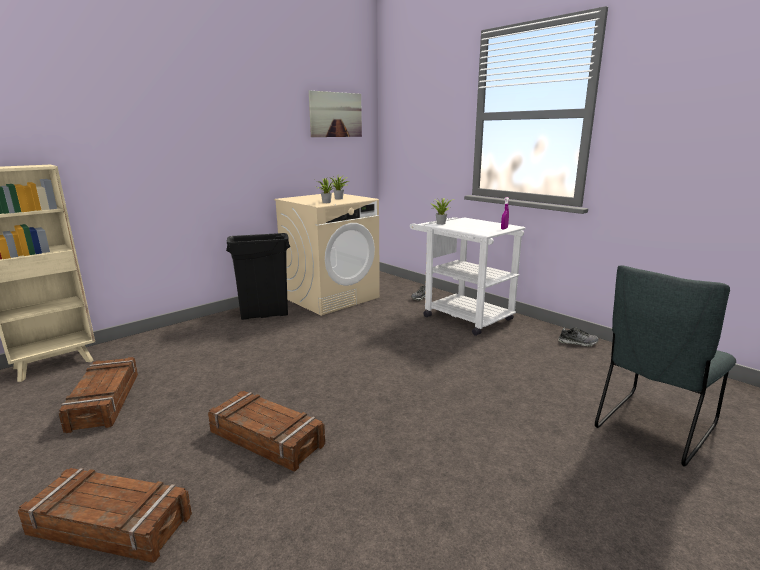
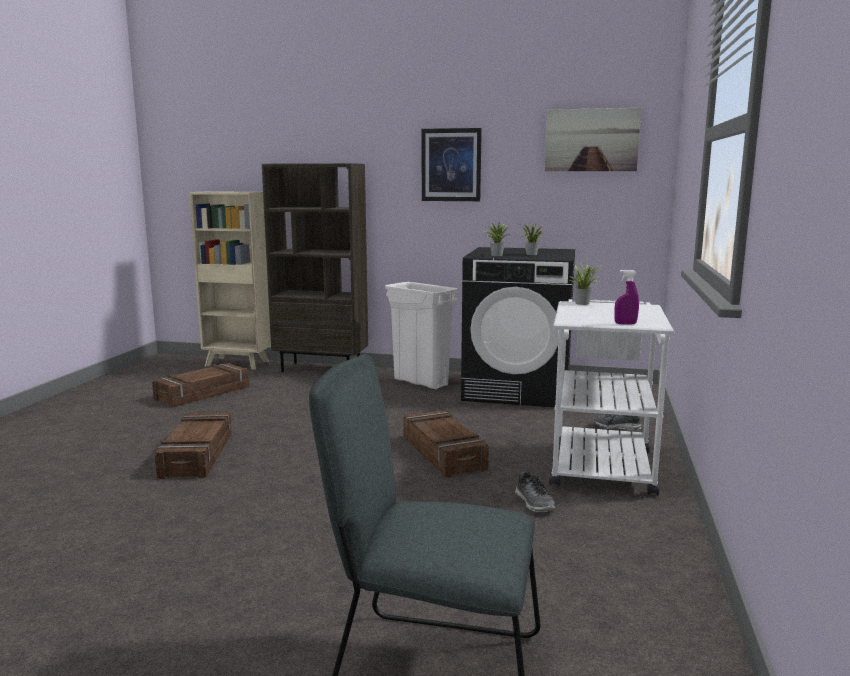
camera: 55 degrees right, 5 degrees down
crate [18,468,192,563] -> crate moved to [404,410,489,478]
black trash can [226,233,290,320] -> white trash can [385,282,457,389]
beige washing machine [274,193,380,316] -> black washing machine [461,247,575,407]
shoe [558,327,599,346] -> shoe moved to [515,471,555,512]
none -> brown bookcase [262,163,368,372]
none -> picture [422,128,482,201]

